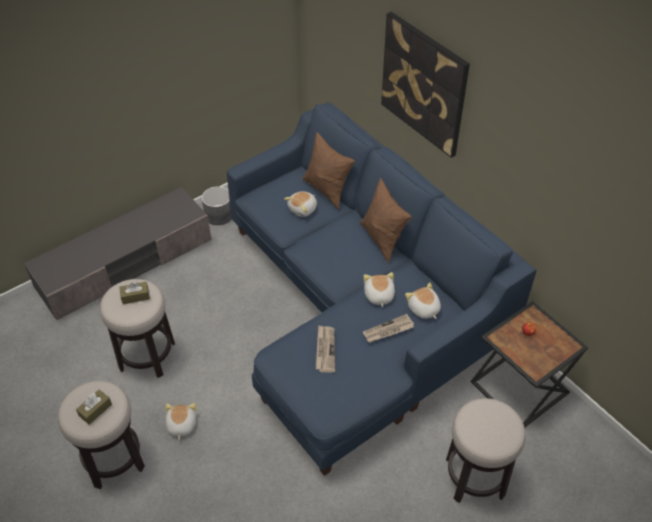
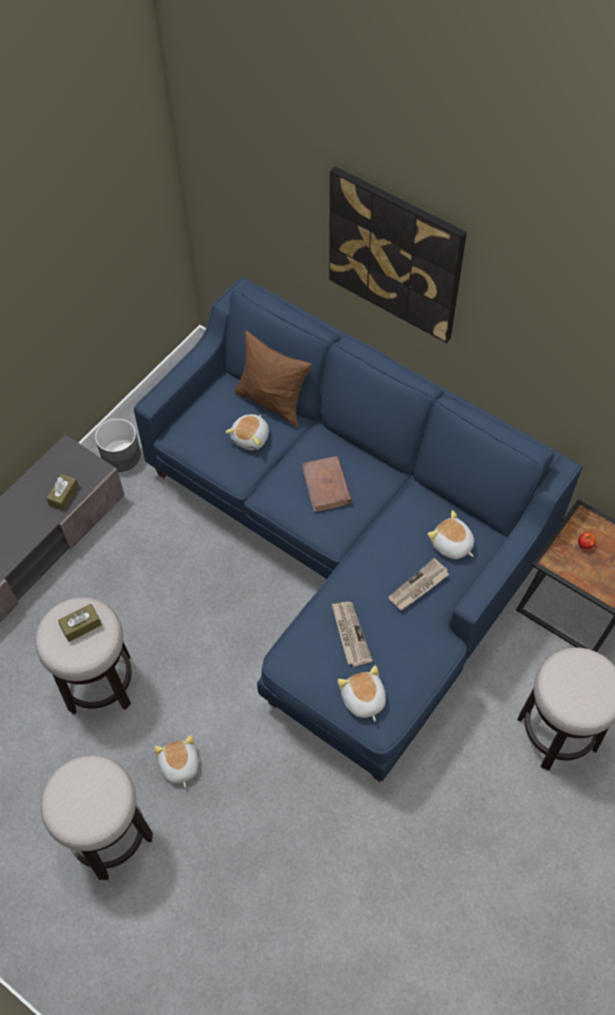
camera: 15 degrees left, 10 degrees up
brown tissue box [76,390,112,425] -> brown tissue box moved to [46,474,79,510]
brown pillow [360,178,412,263] -> none
plush toy [364,272,395,307] -> plush toy moved to [337,665,386,721]
none -> brown book [302,456,352,512]

